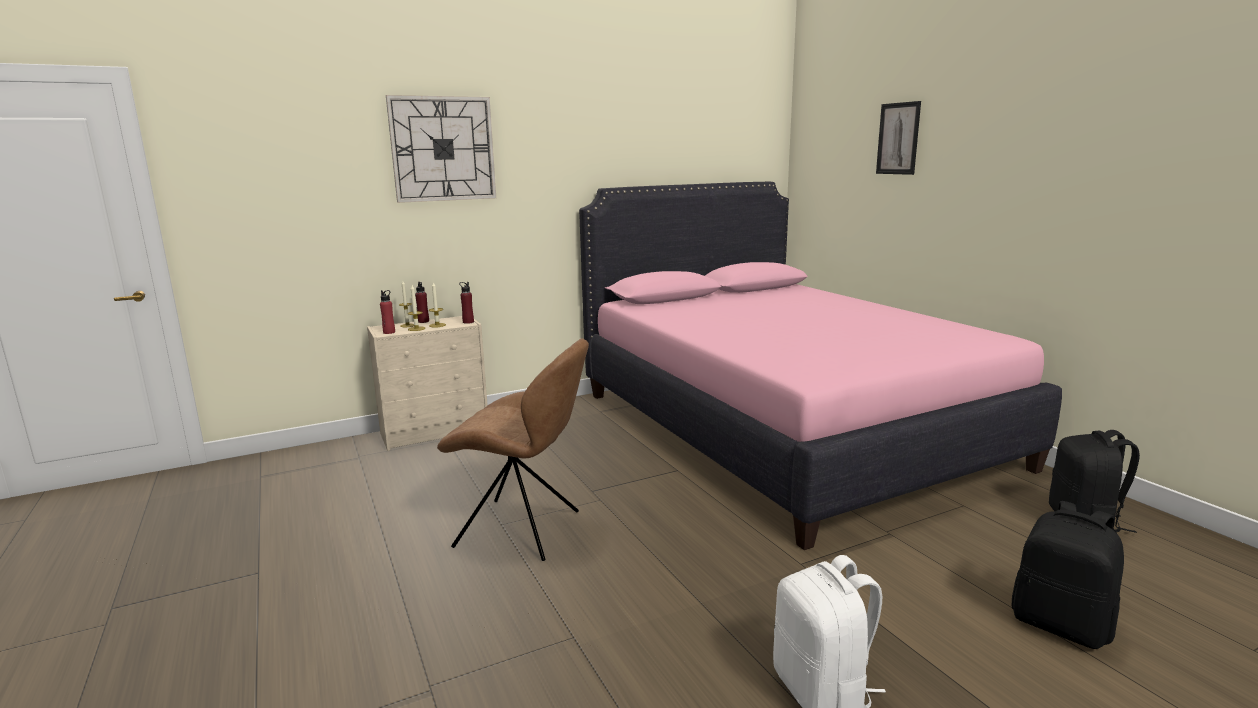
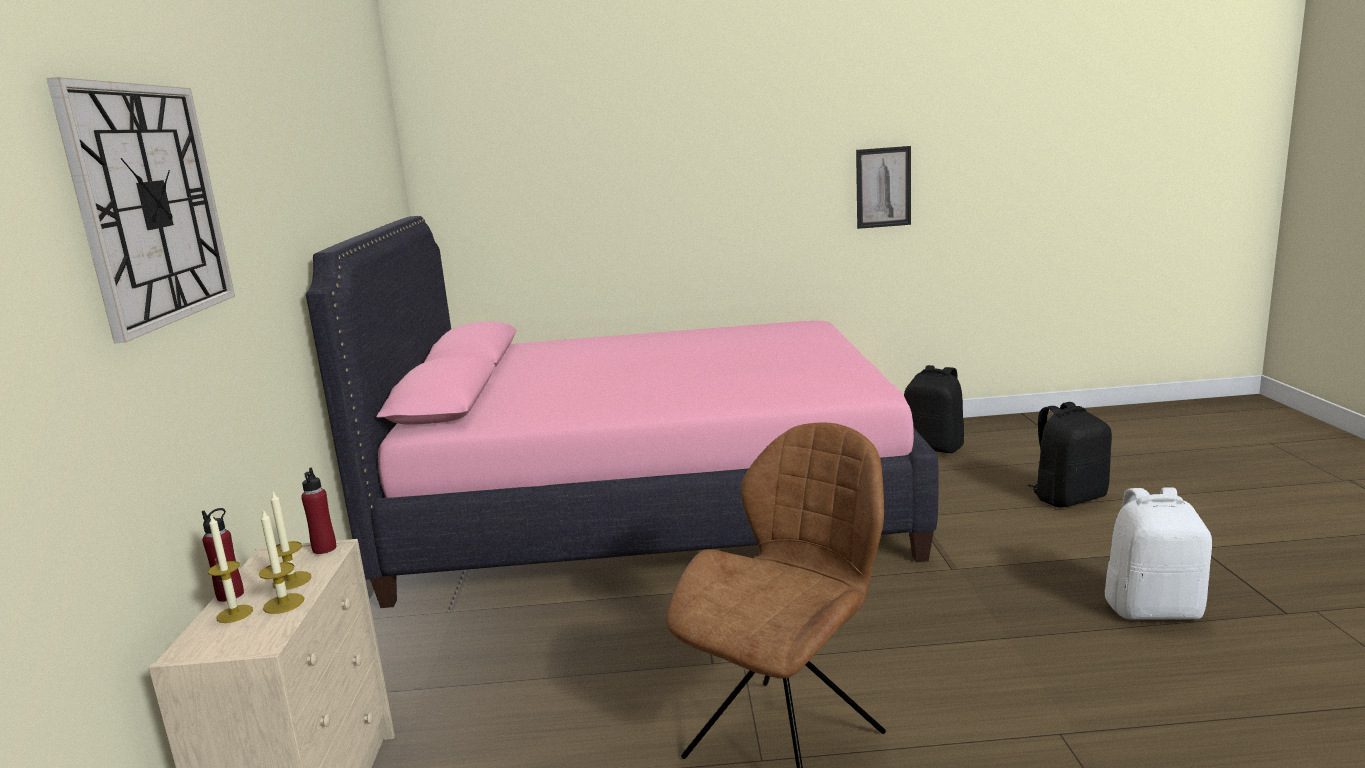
camera: 65 degrees left, 0 degrees up
red bottle [380,290,395,334] -> none
picture [876,101,921,175] -> picture moved to [856,146,911,229]

